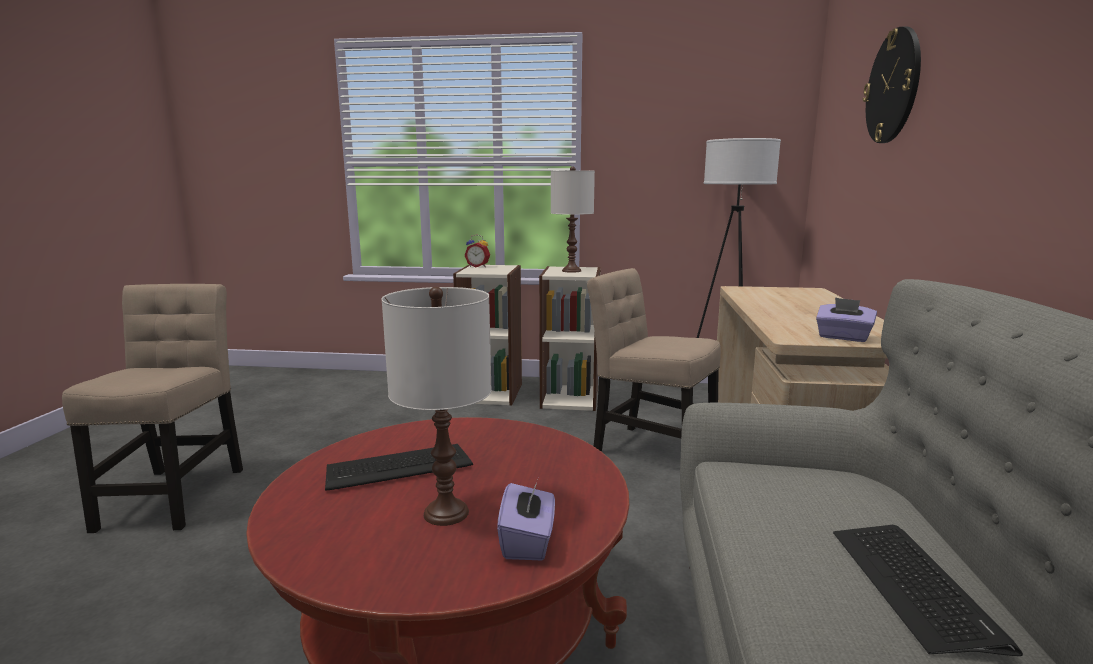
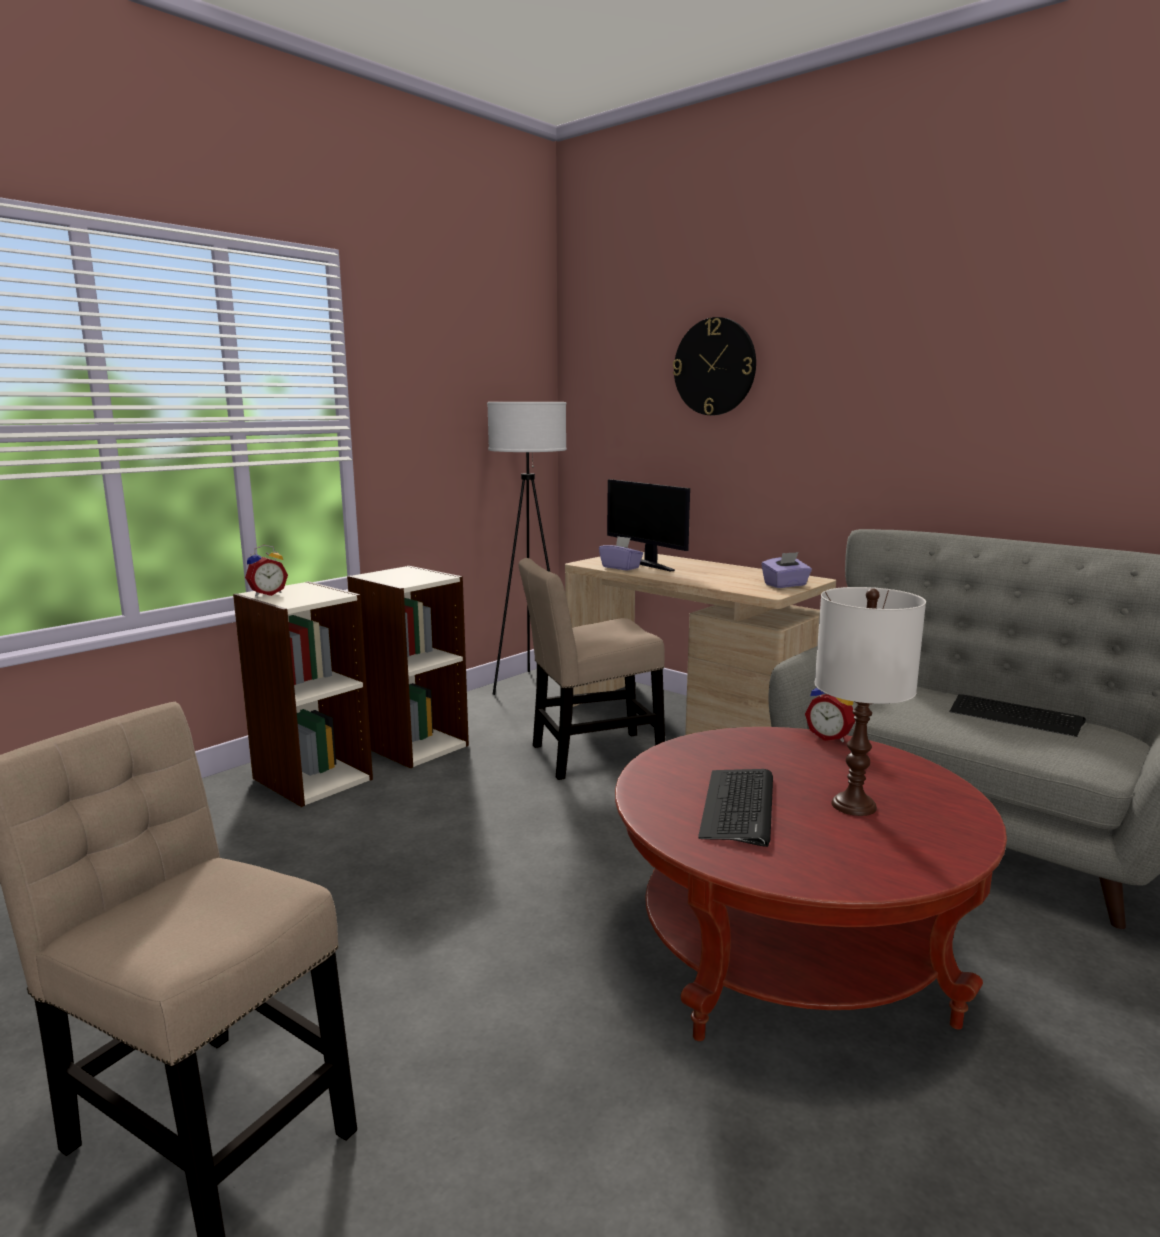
camera: 55 degrees left, 0 degrees up
purple tissue box [497,480,555,561] -> purple tissue box moved to [599,536,643,570]
white table lamp [551,167,595,273] -> none
none -> monitor [607,479,690,572]
none -> alarm clock [805,687,855,742]

